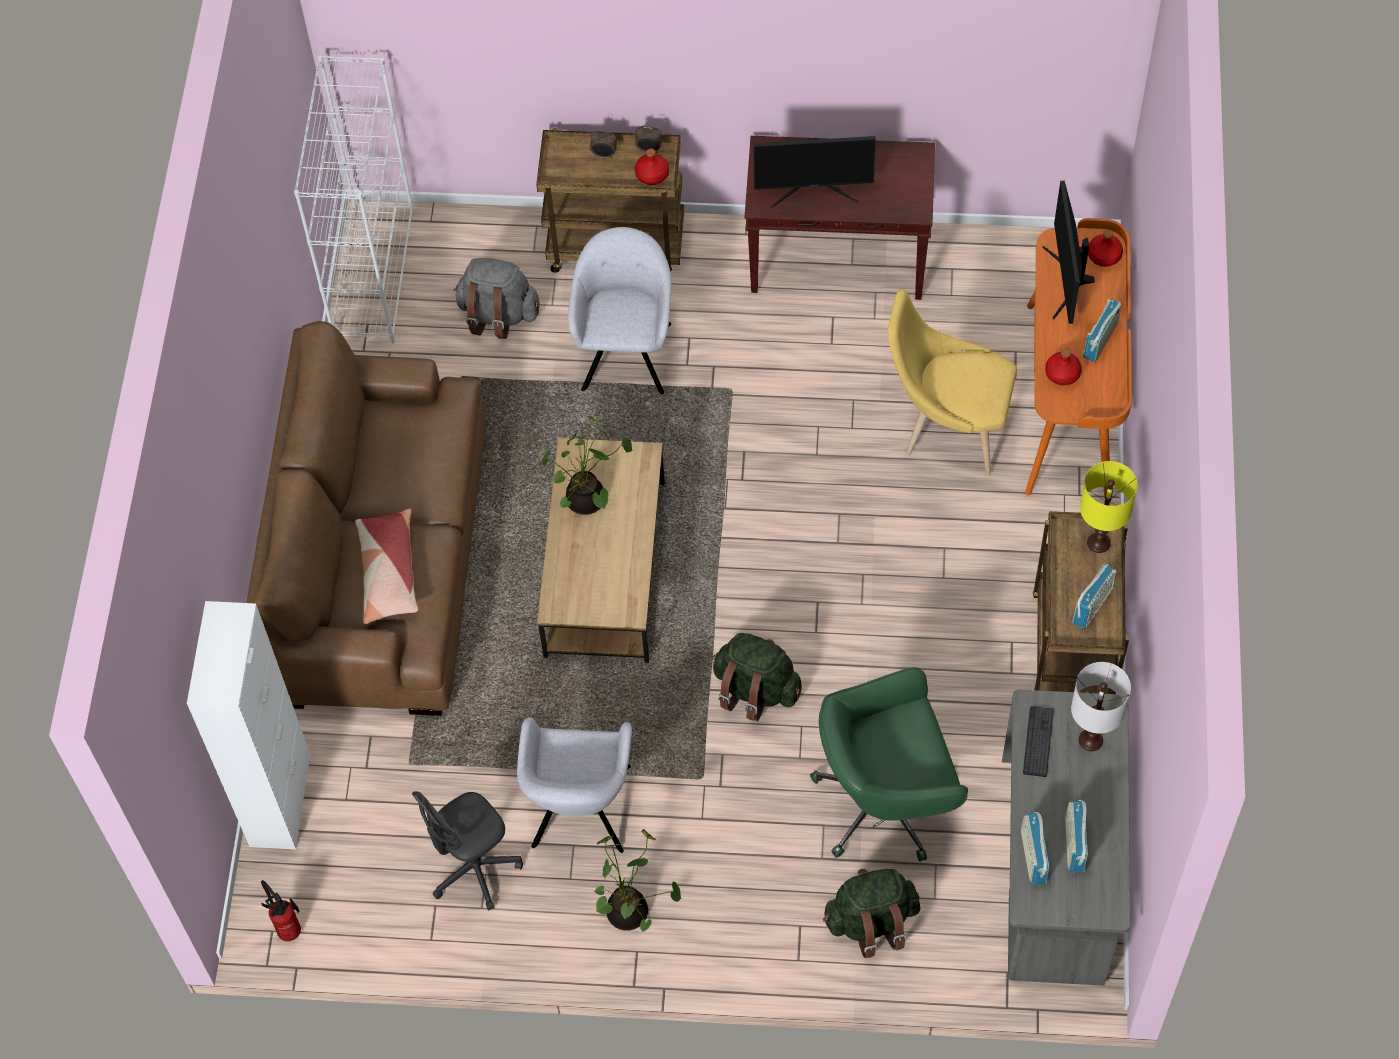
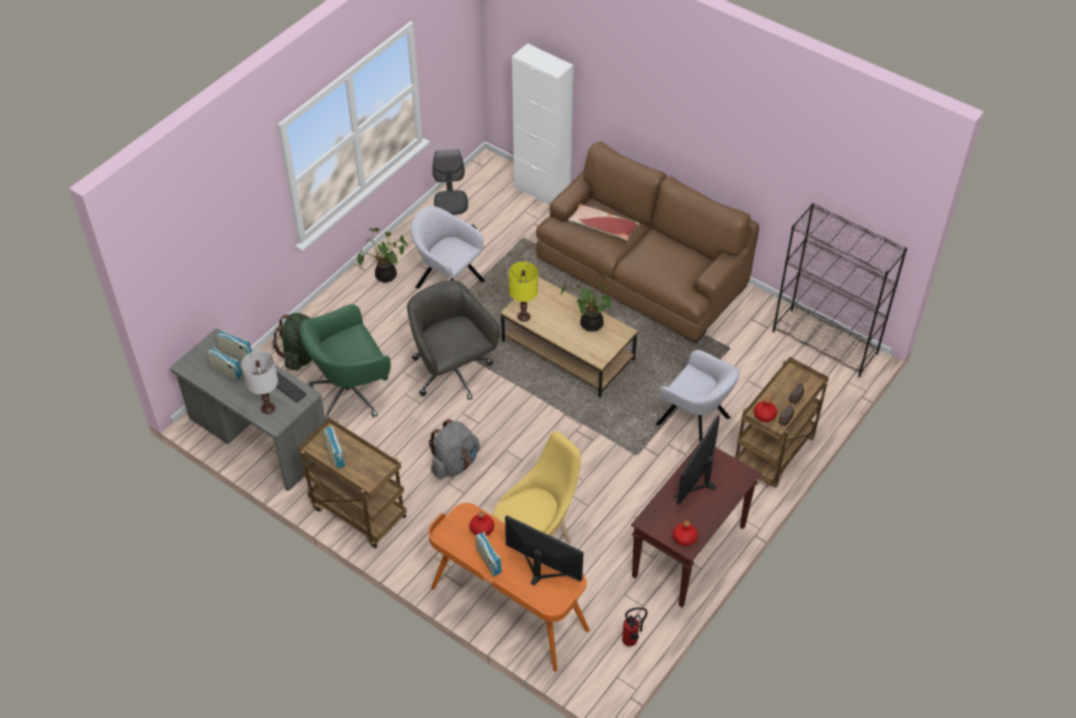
camera: 120 degrees right, 10 degrees down
fire extinguisher [261,880,301,941] -> fire extinguisher moved to [622,607,648,646]
white bookcase [294,55,414,343] -> black bookcase [773,203,907,377]
grey backpack [454,258,540,339] -> grey backpack moved to [429,419,480,479]
green backpack [713,633,802,721] -> grey office chair [407,280,500,400]
green office chair [810,667,968,861] -> green office chair turned 135 degrees counterclockwise [300,304,391,420]
yellow table lamp [1080,461,1138,553] -> yellow table lamp moved to [509,262,538,322]
red bottle [1088,230,1123,267] -> red bottle moved to [673,521,698,546]

